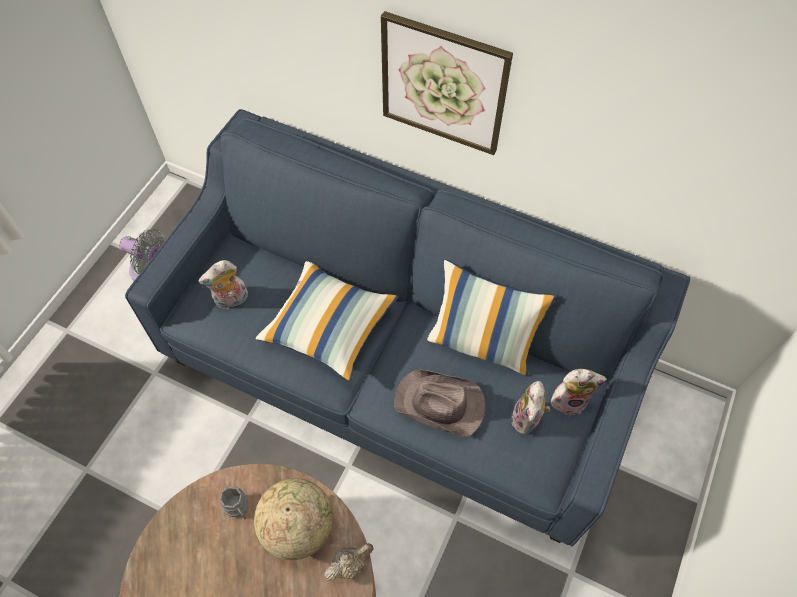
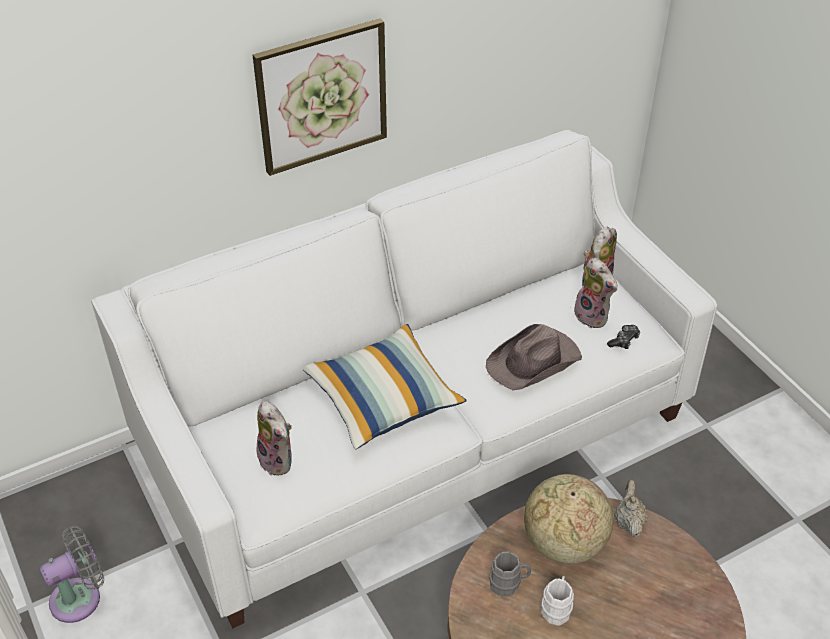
camera: 55 degrees left, 15 degrees down
blue sofa [125,109,690,546] -> white sofa [91,130,717,628]
plush toy [198,260,248,309] -> plush toy turned 45 degrees counterclockwise [257,401,292,476]
pillow [427,259,557,375] -> none
none -> white mug [541,576,574,626]
none -> game controller [607,325,640,349]

